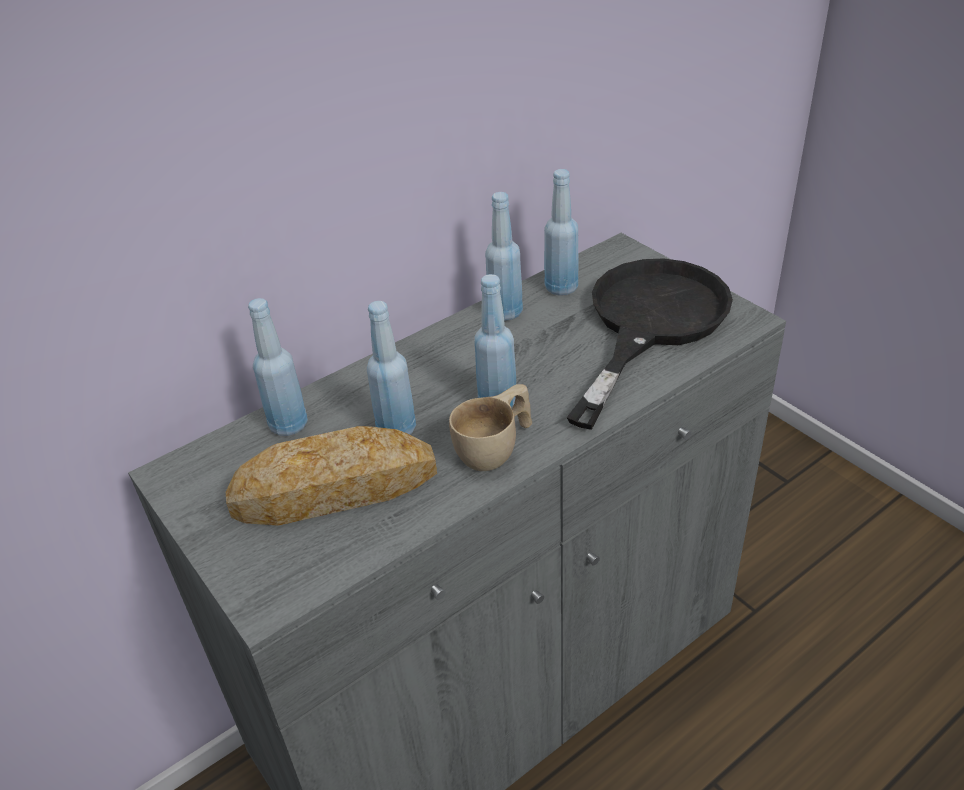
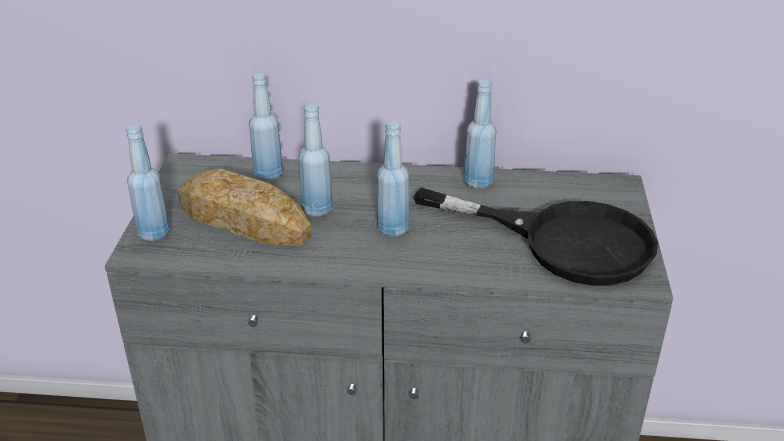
camera: 40 degrees right, 5 degrees down
beige cup [449,384,532,471] -> none
blue bottle [544,169,578,296] -> blue bottle moved to [126,124,170,241]
black frying pan [567,258,733,430] -> black frying pan turned 45 degrees clockwise [413,188,658,286]

